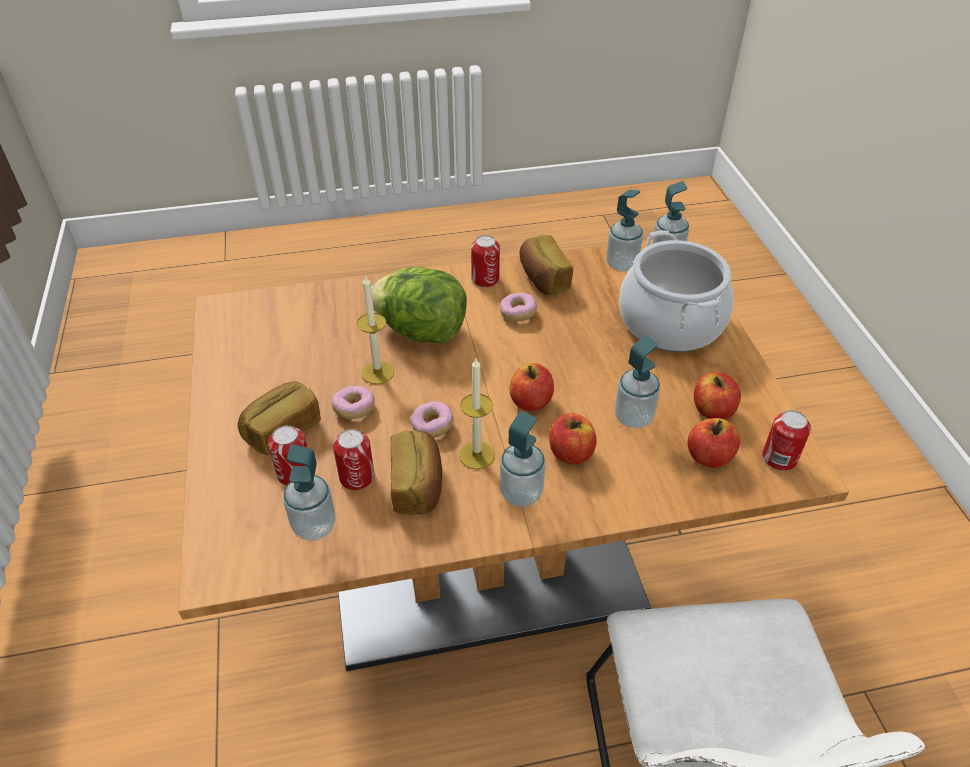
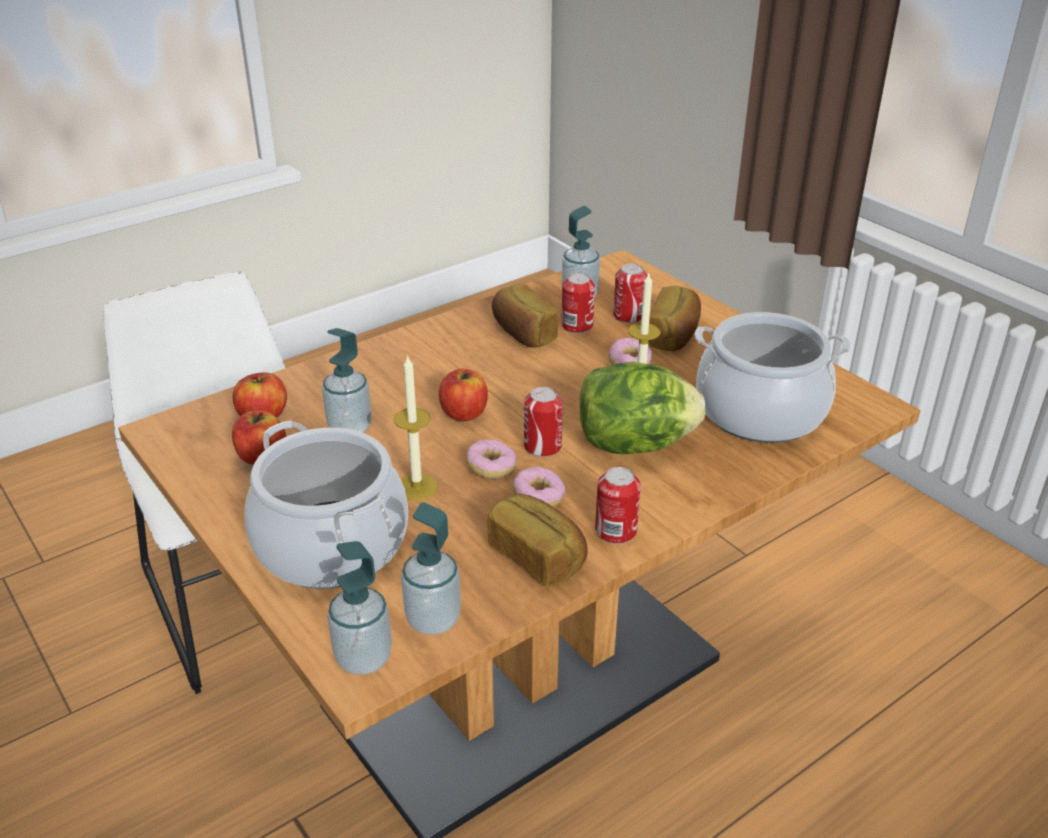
camera: 155 degrees right, 10 degrees down
donut [411,401,454,438] -> donut moved to [466,439,516,479]
candle [459,358,495,470] -> candle moved to [394,354,438,501]
soap dispenser [500,411,545,507] -> none
apple [549,413,597,464] -> none
can [762,410,811,471] -> can moved to [524,387,563,457]
none -> cooking pot [695,312,851,443]

